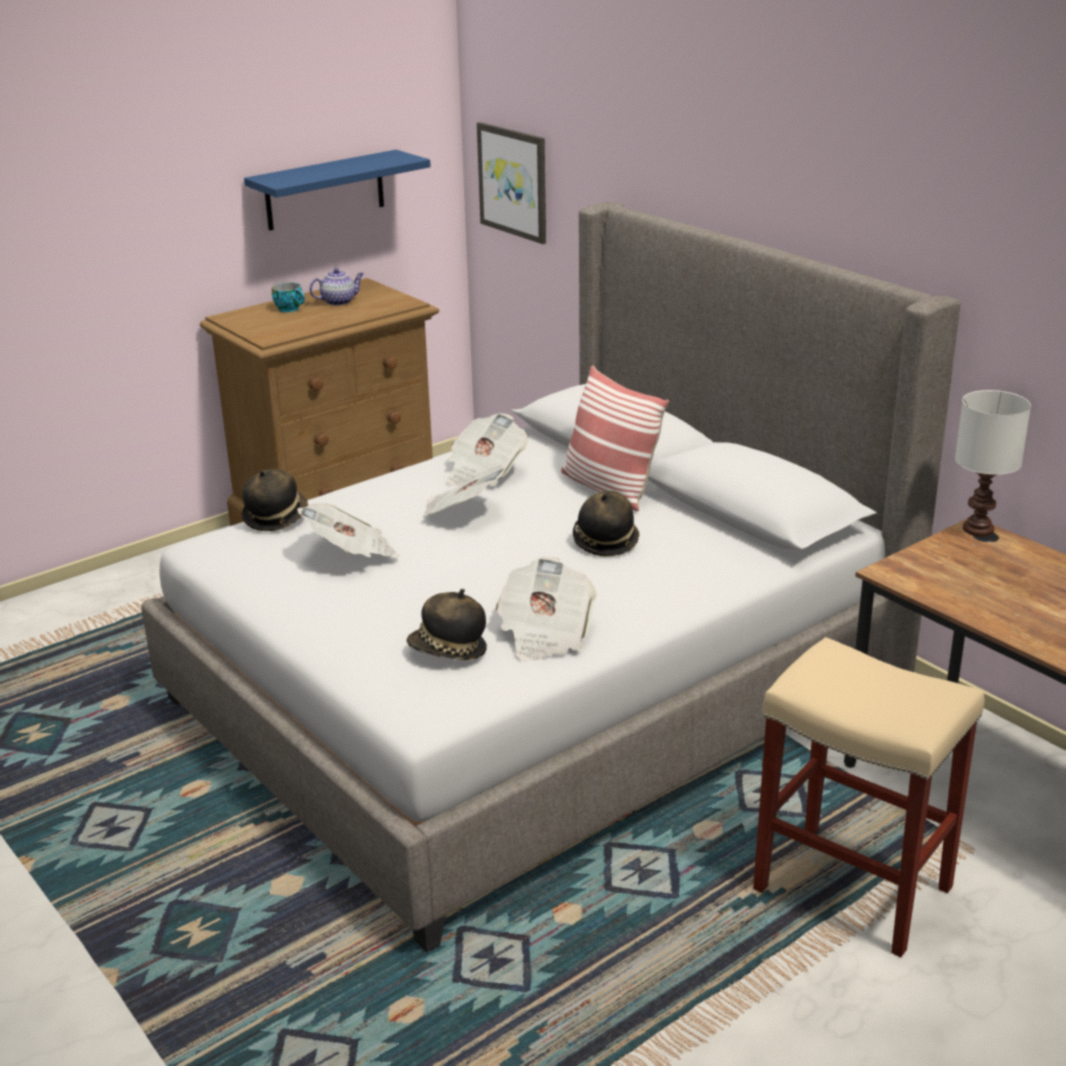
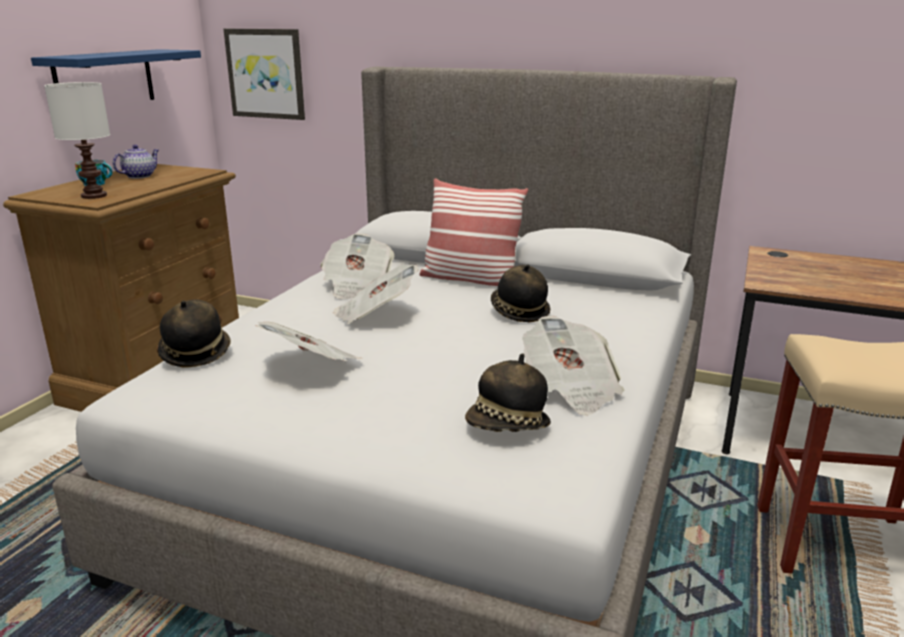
camera: 30 degrees left, 5 degrees down
white table lamp [955,390,1031,537] -> white table lamp moved to [44,82,110,199]

